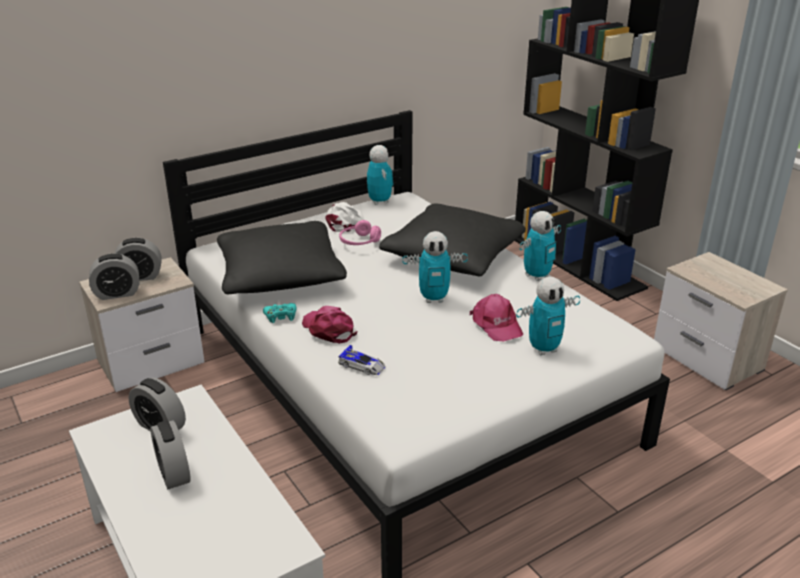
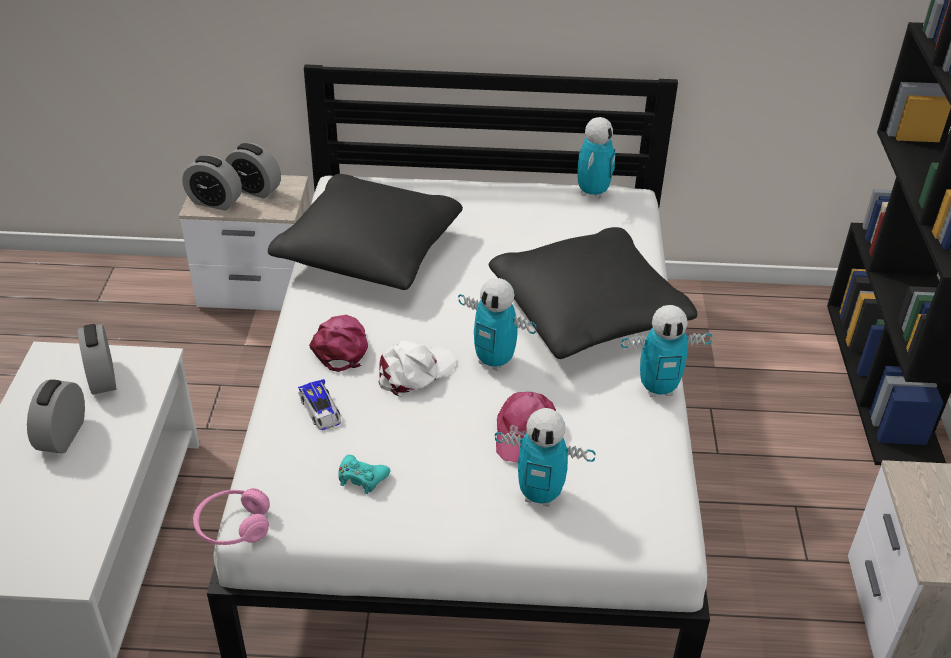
camera: 35 degrees right, 10 degrees up
turquoise game controller [263,303,297,323] -> turquoise game controller moved to [338,455,390,494]
white cap [325,202,364,232] -> white cap moved to [378,340,456,397]
pink headphones [339,220,381,245] -> pink headphones moved to [193,488,270,545]

